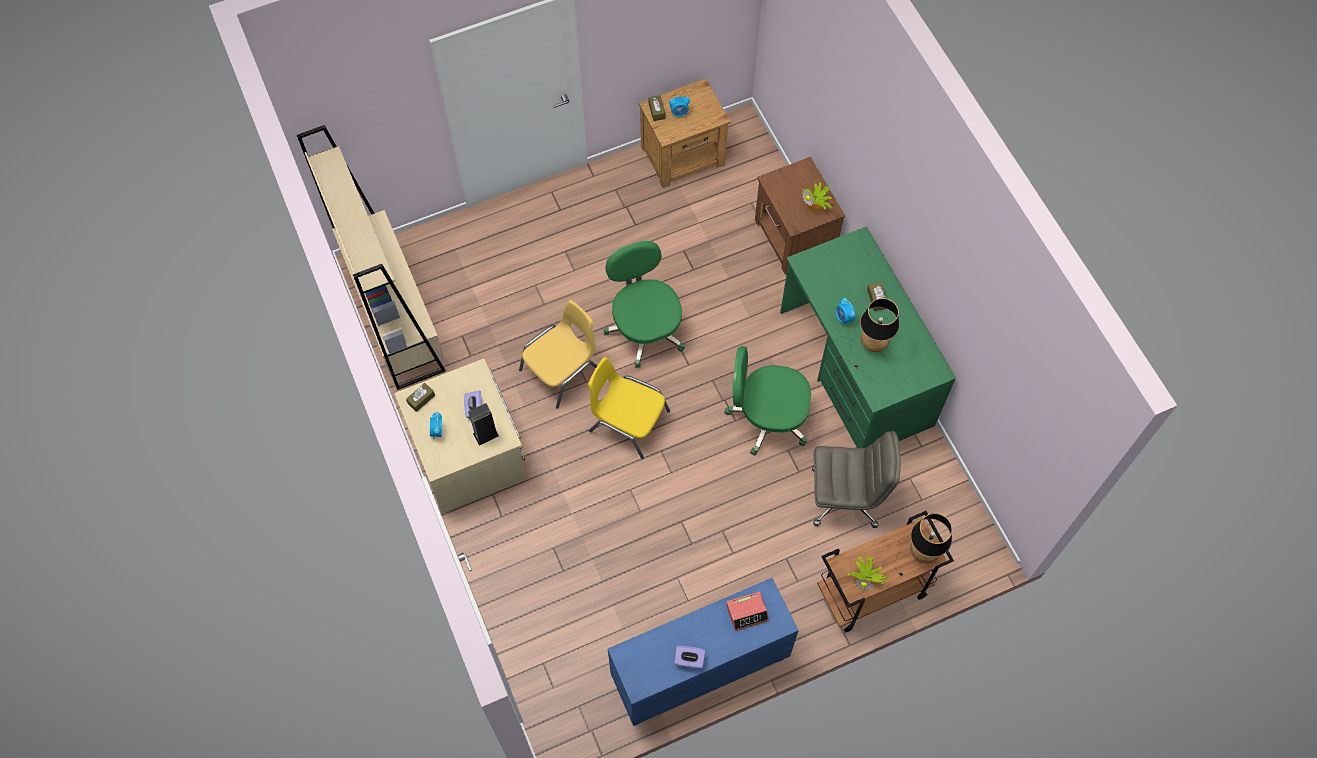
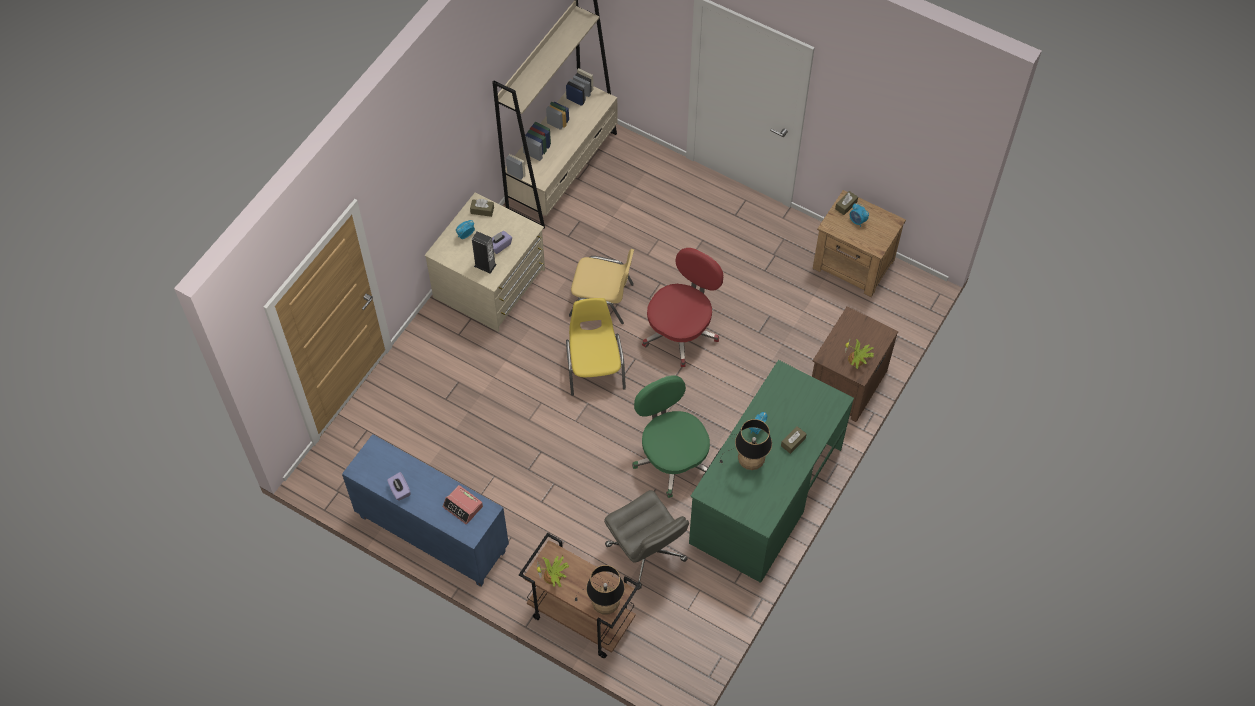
camera: 55 degrees right, 5 degrees down
green office chair [604,241,685,368] -> red office chair [642,248,723,367]

